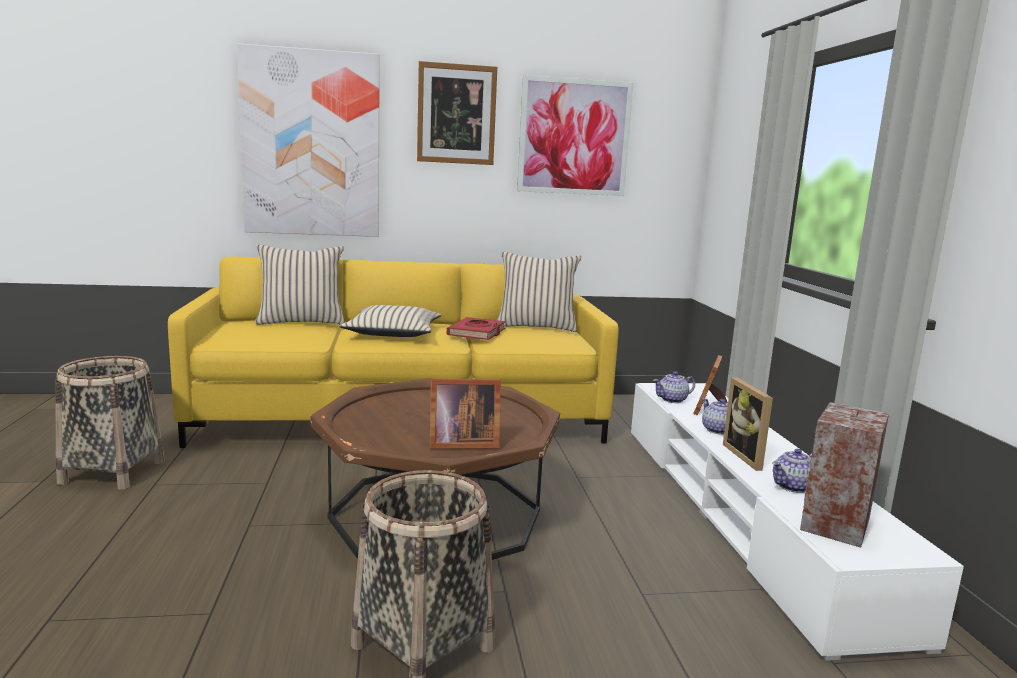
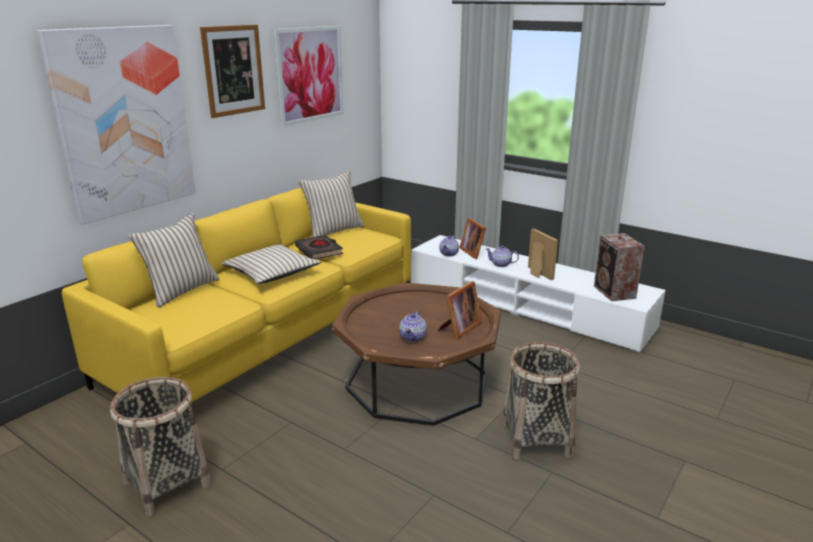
camera: 45 degrees left, 10 degrees up
red book [447,317,505,340] -> black book [295,235,343,259]
picture frame [723,377,773,471] -> picture frame turned 150 degrees counterclockwise [528,229,558,280]
teapot [772,449,812,493] -> teapot moved to [399,311,427,342]

